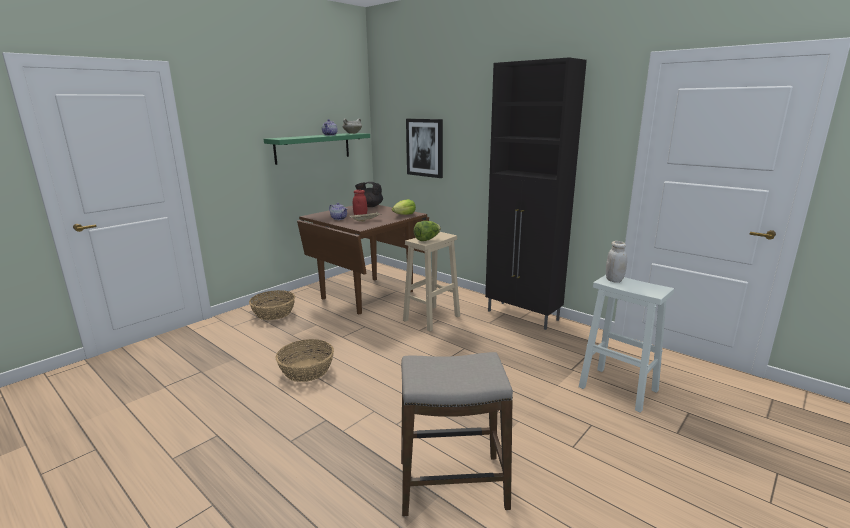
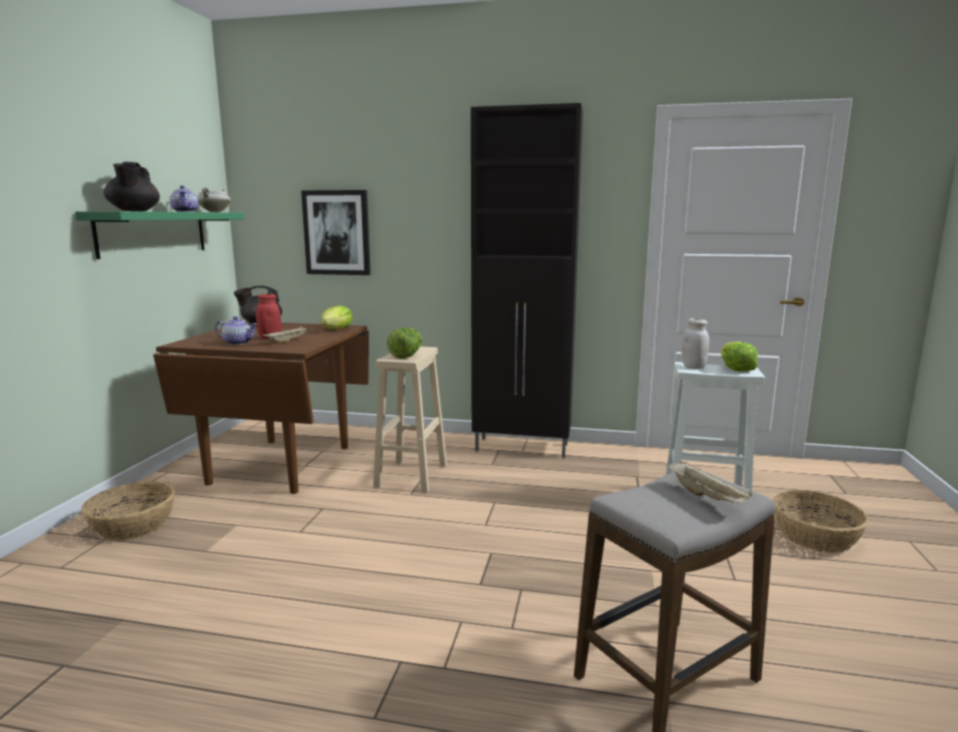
camera: 30 degrees left, 5 degrees down
basket [276,339,334,382] -> basket moved to [773,490,869,553]
none -> black teapot [104,162,160,211]
none -> beige tray [666,461,752,503]
none -> lettuce [721,341,758,371]

